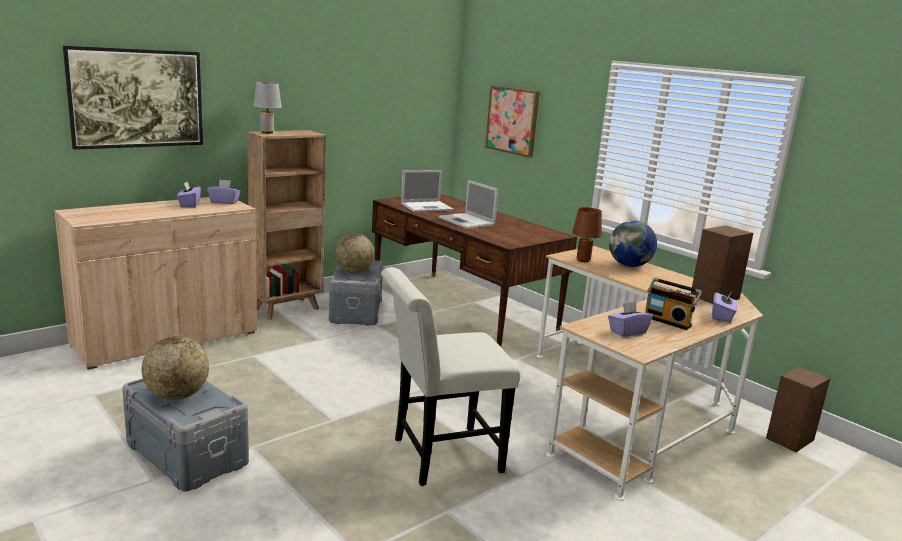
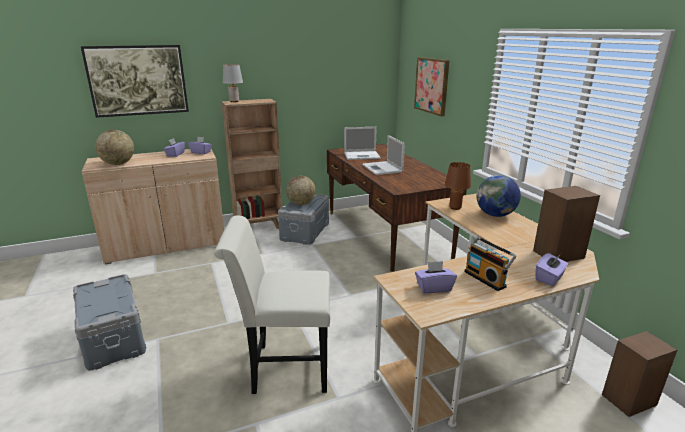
camera: 20 degrees right, 5 degrees up
globe [142,336,209,400] -> globe moved to [95,130,134,165]

